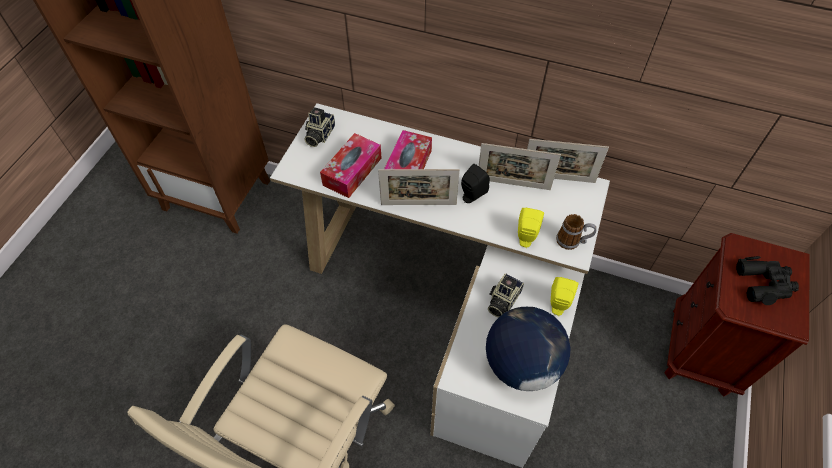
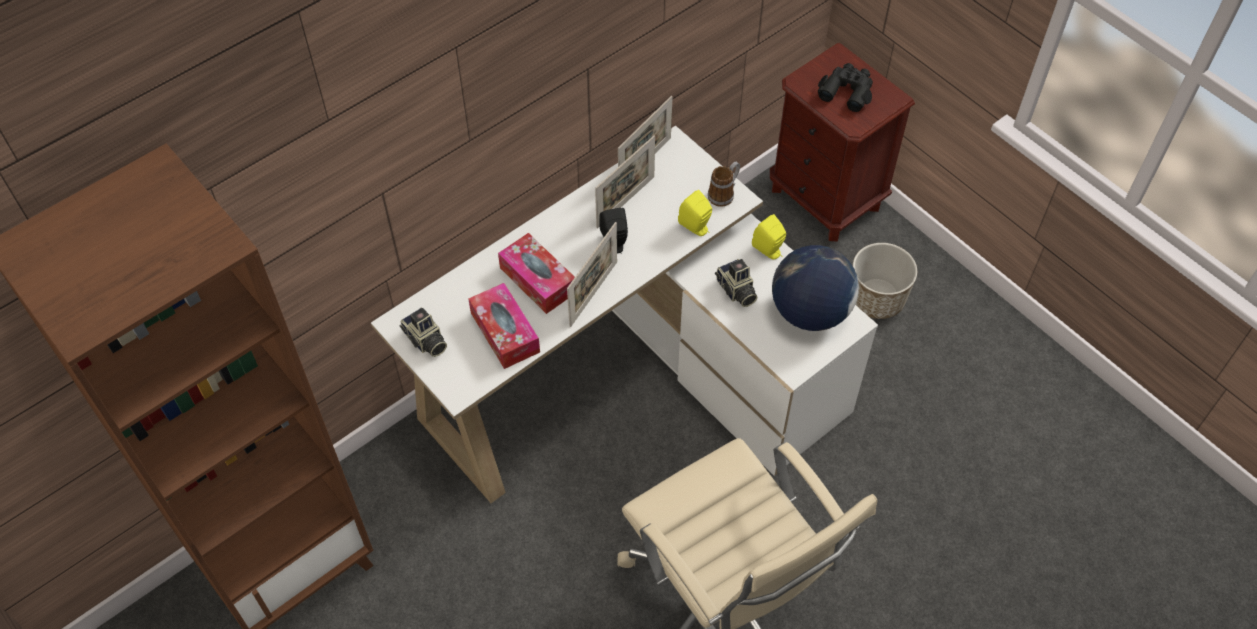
camera: 60 degrees left, 0 degrees up
none -> planter [853,243,917,319]

